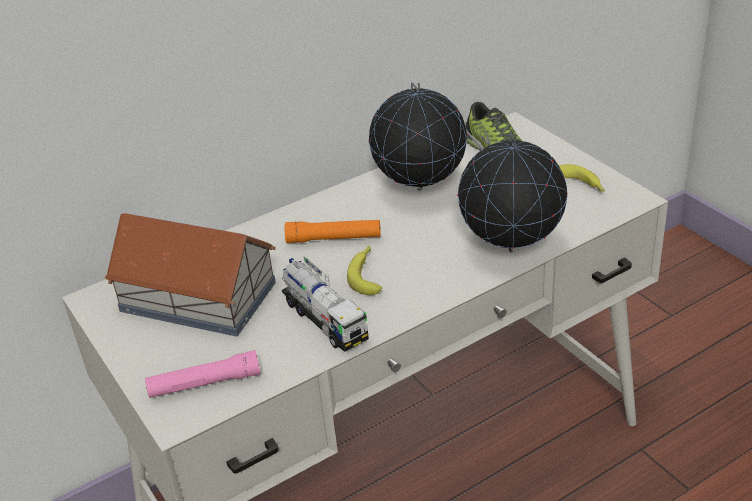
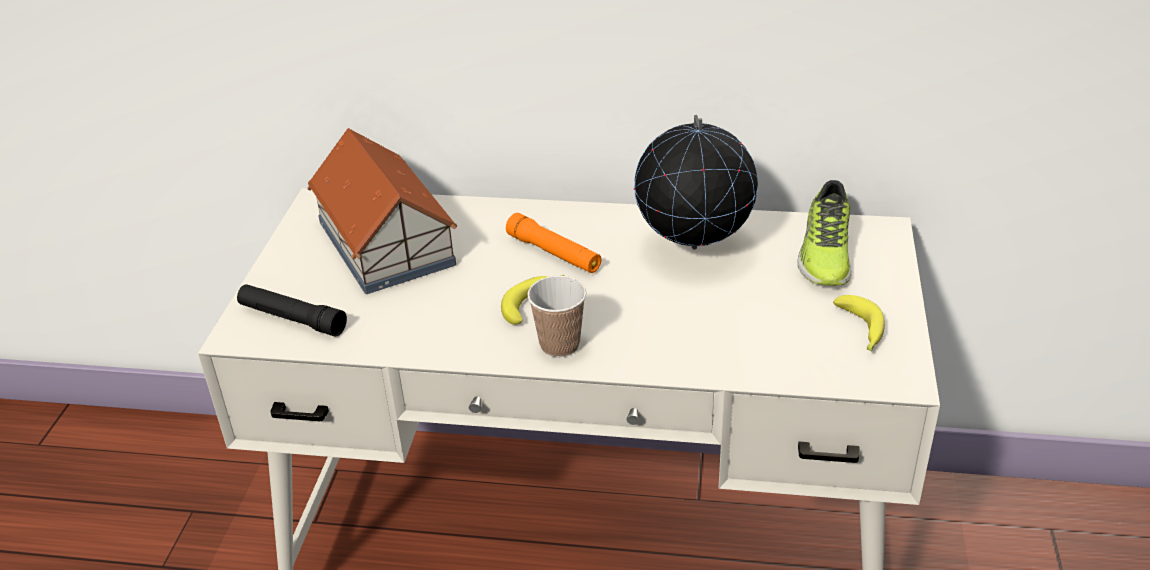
camera: 40 degrees right, 0 degrees up
pink flashlight [145,350,261,398] -> black flashlight [237,284,347,336]
toy truck [282,257,369,352] -> none
globe [457,133,568,253] -> none
none -> cup [527,276,586,357]

